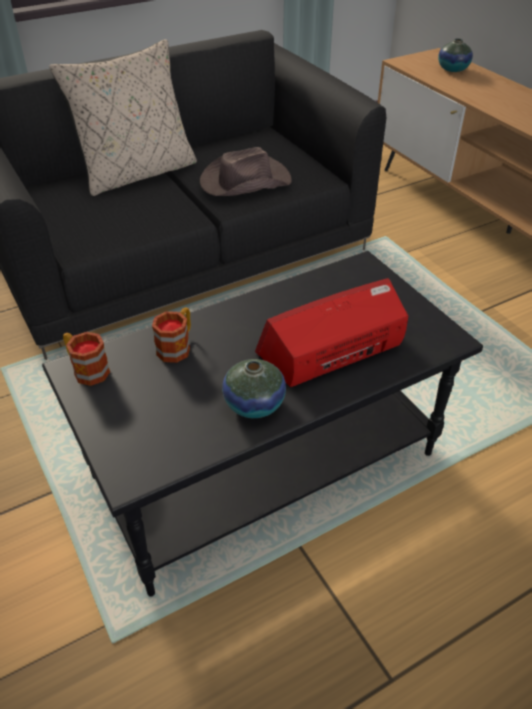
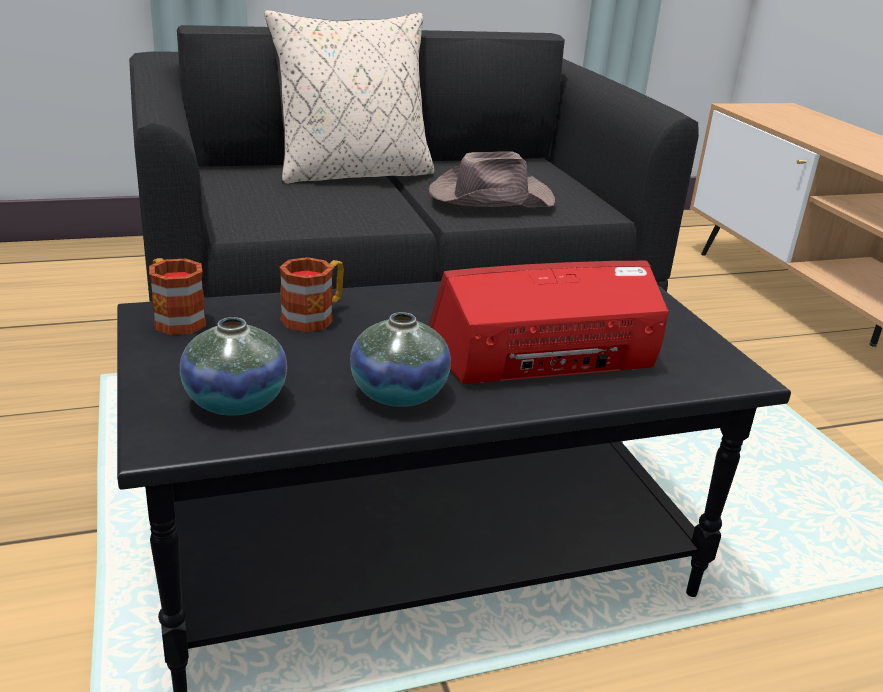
camera: 10 degrees right, 15 degrees down
vase [438,38,473,72] -> vase moved to [180,317,287,416]

